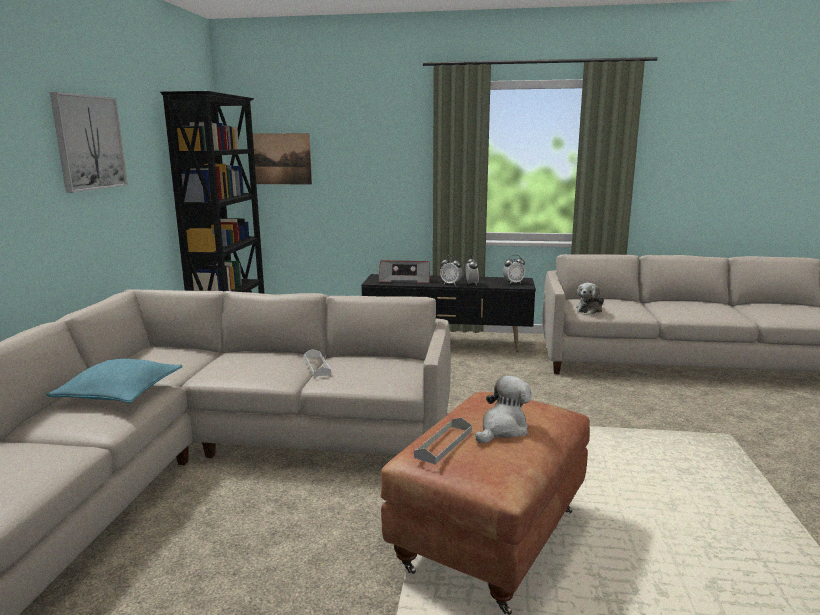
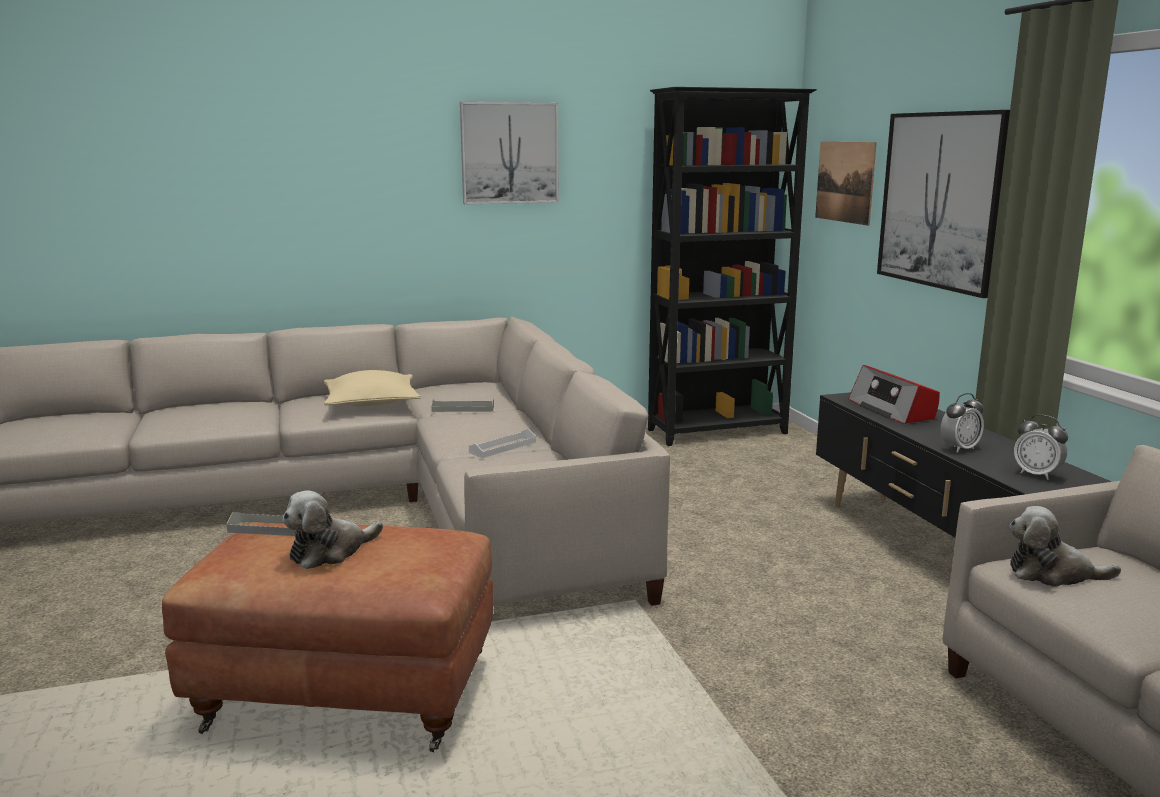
camera: 65 degrees right, 0 degrees up
turquoise pillow [46,359,183,403] -> beige pillow [324,370,421,406]
alarm clock [440,256,462,284] -> none
plush toy [475,376,531,443] -> plush toy turned 120 degrees clockwise [282,491,383,569]
none -> grey tray [431,399,494,412]
none -> picture [877,110,1010,298]

